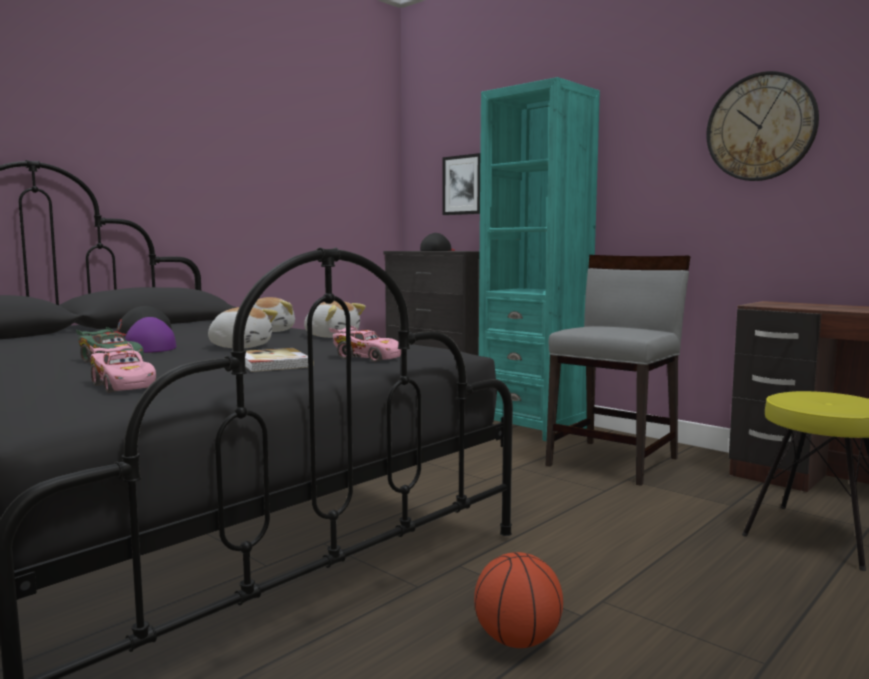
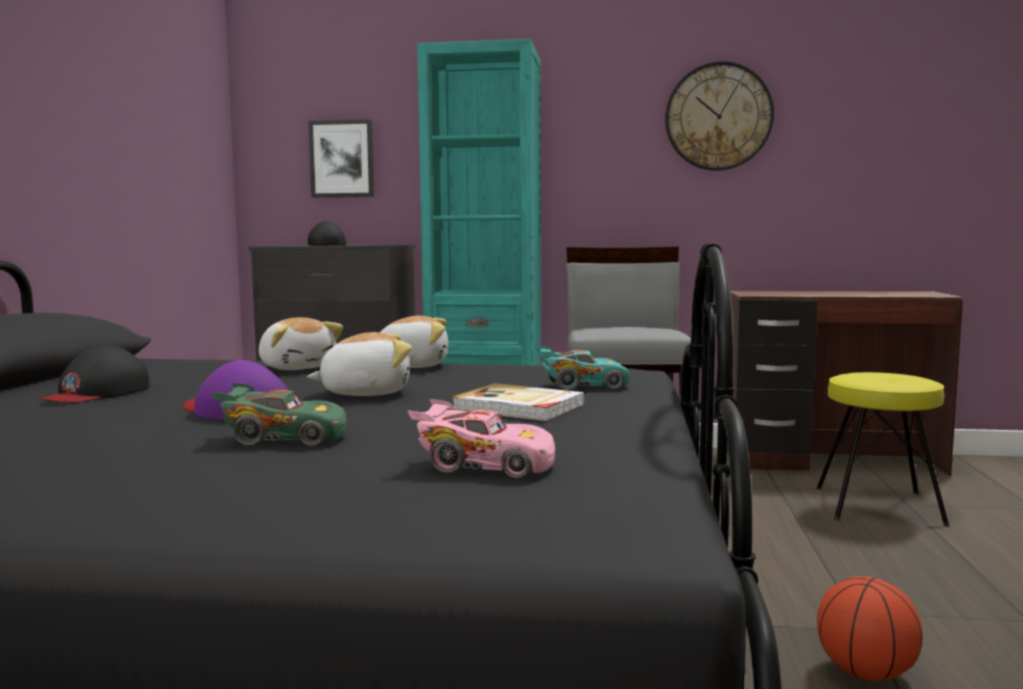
camera: 35 degrees left, 0 degrees up
pink toy car [329,326,401,362] -> turquoise toy car [535,346,629,391]

